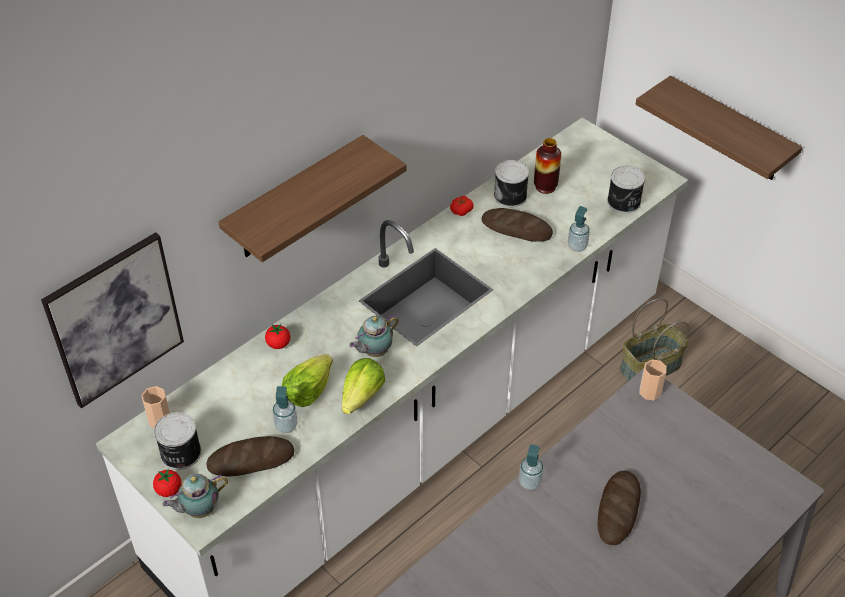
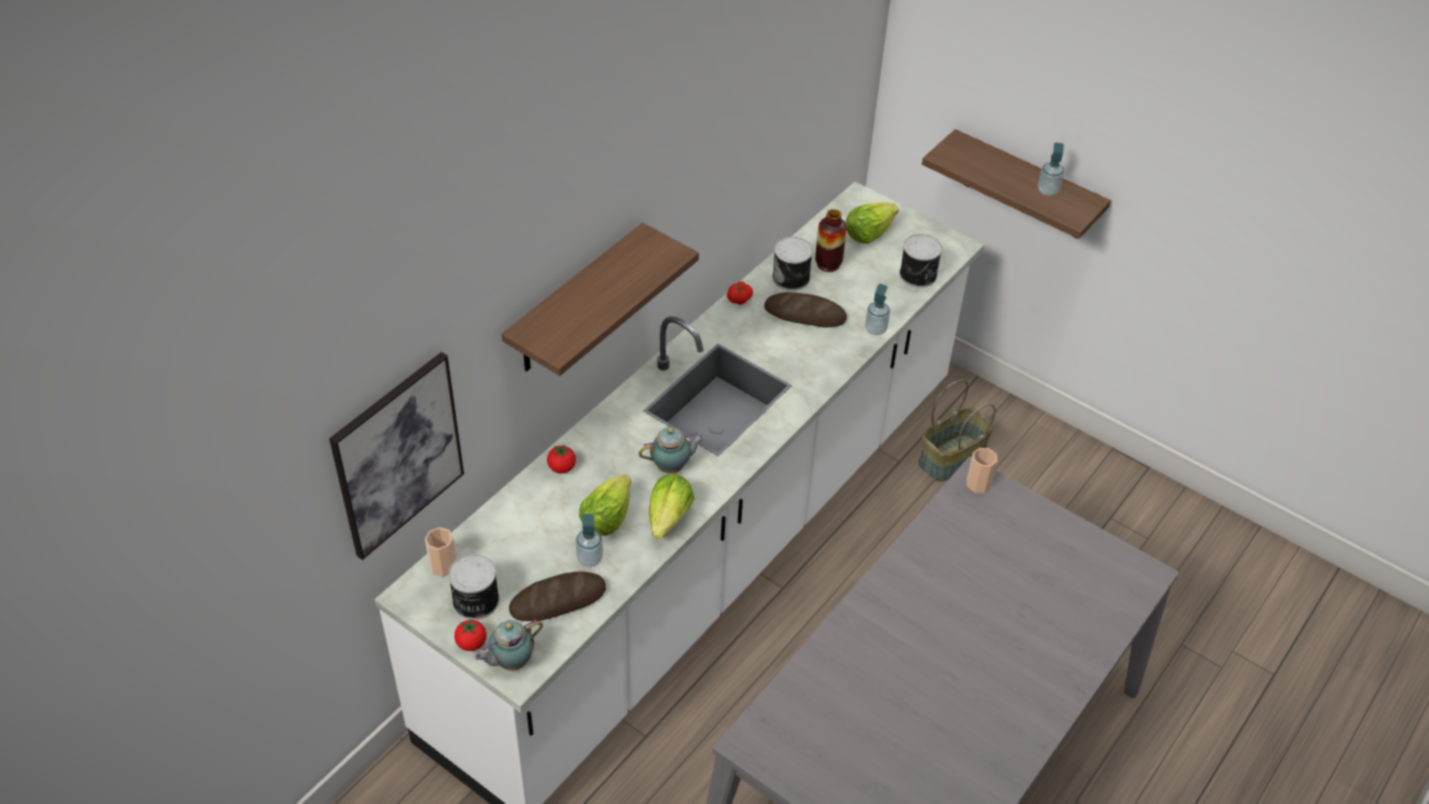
camera: 10 degrees left, 0 degrees up
teapot [349,314,399,357] -> teapot turned 150 degrees counterclockwise [639,427,705,474]
soap dispenser [519,444,543,490] -> soap dispenser moved to [1038,143,1064,196]
bread [598,471,641,545] -> none
none -> lettuce [845,202,899,244]

